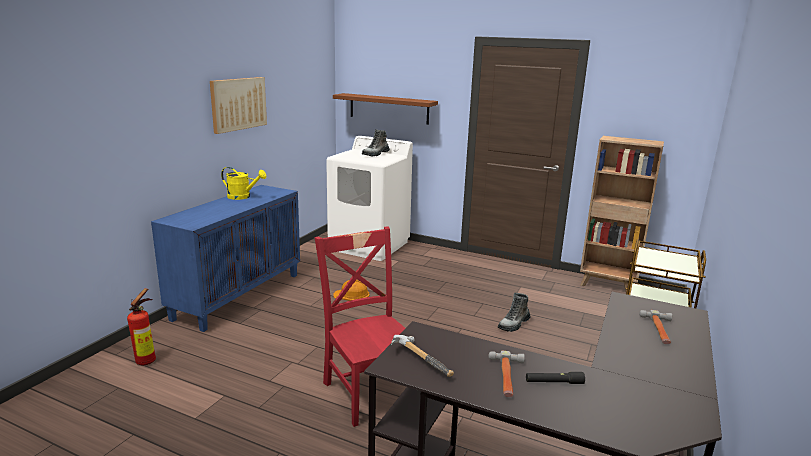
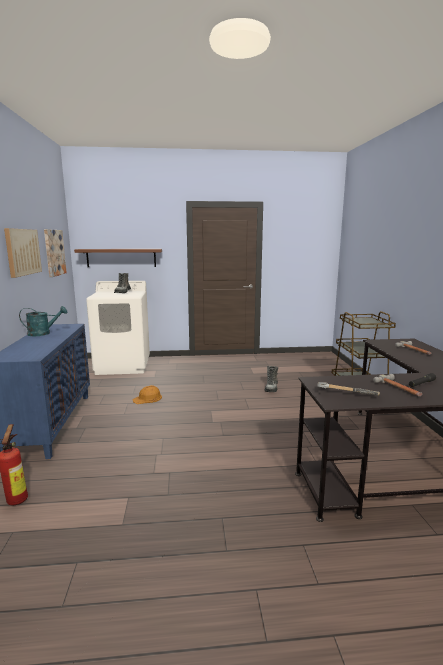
camera: 30 degrees left, 5 degrees down
yellow watering can [221,167,267,200] -> turquoise watering can [19,306,67,336]
red chair [315,227,405,427] -> none
brown bookcase [580,136,664,293] -> none
none -> picture [44,229,67,277]

